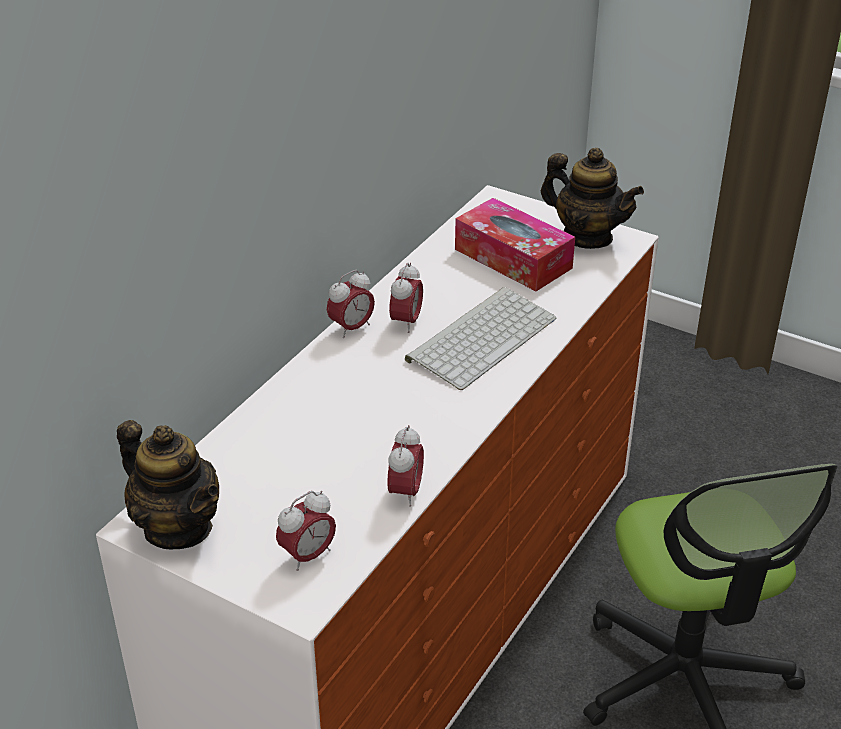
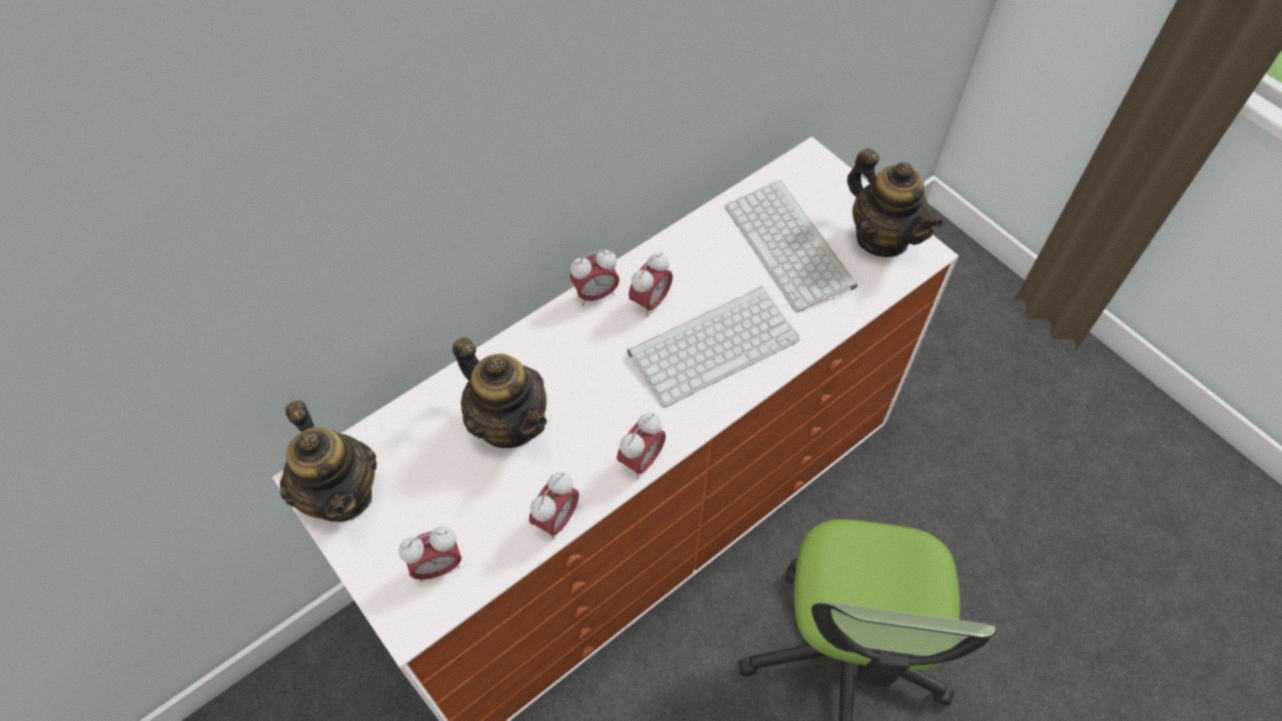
camera: 20 degrees right, 20 degrees up
tissue box [455,198,575,291] -> keyboard [725,180,858,312]
none -> teapot [453,337,547,448]
none -> alarm clock [617,413,666,479]

